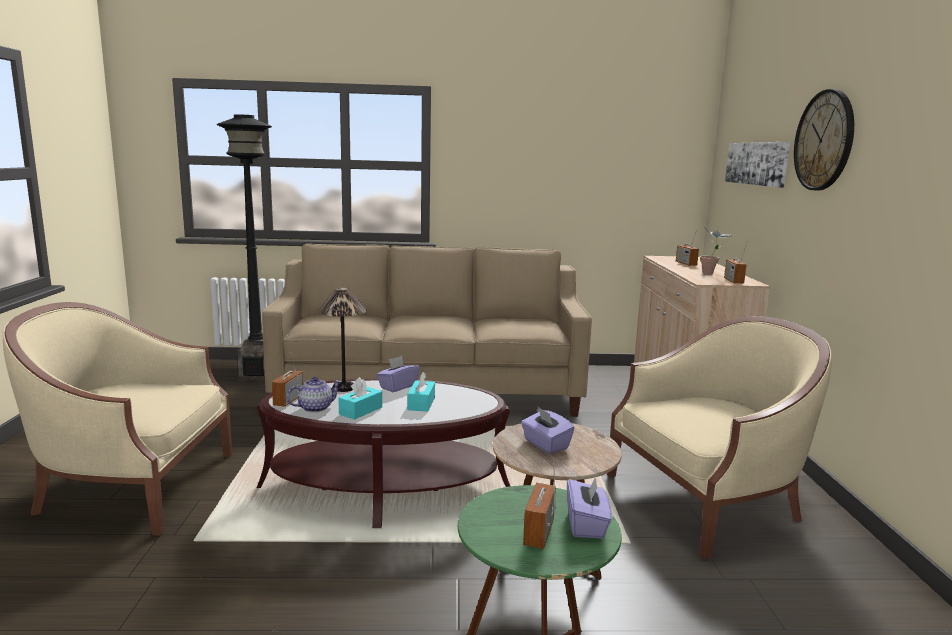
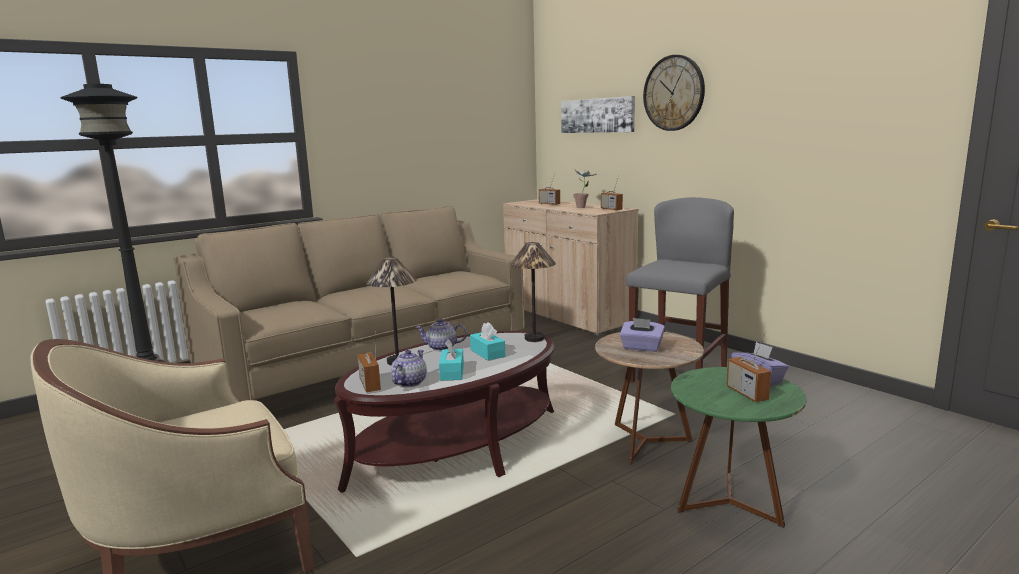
camera: 35 degrees left, 0 degrees up
purple tissue box [376,356,420,392] -> teapot [416,319,467,351]
beige armchair [607,316,832,559] -> grey stool [626,197,734,383]
none -> table lamp [510,242,556,342]

